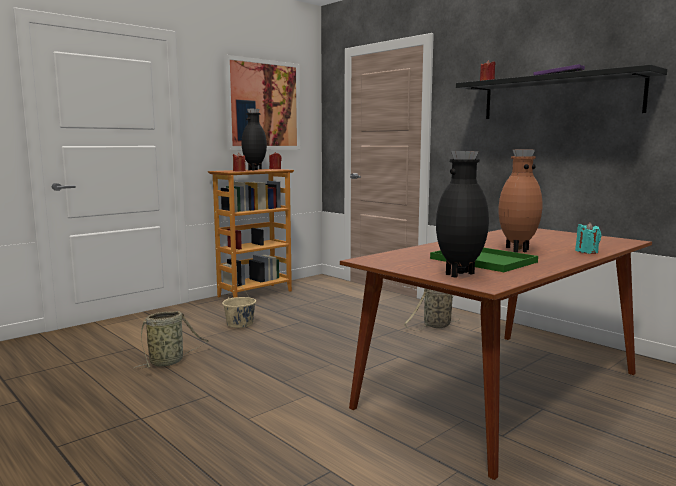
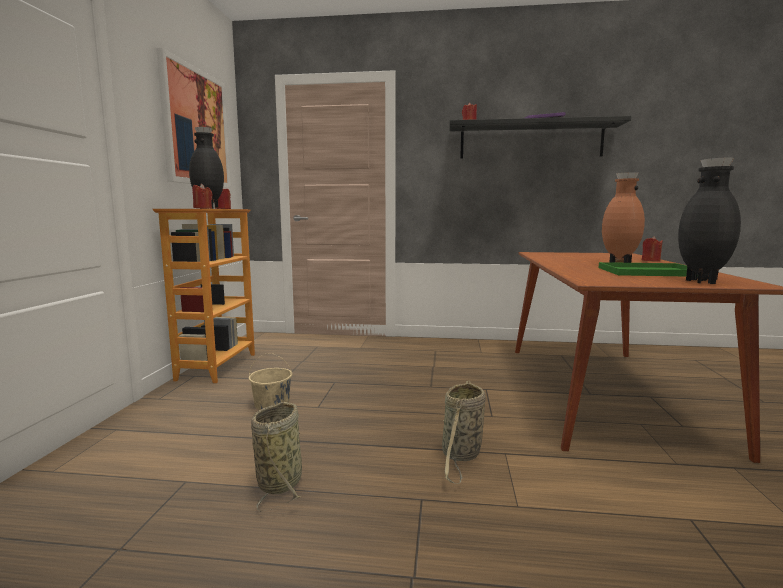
camera: 40 degrees left, 0 degrees up
basket [404,288,460,331] -> basket moved to [442,381,486,484]
turquoise candle [575,222,601,254] -> red candle [642,236,663,262]

